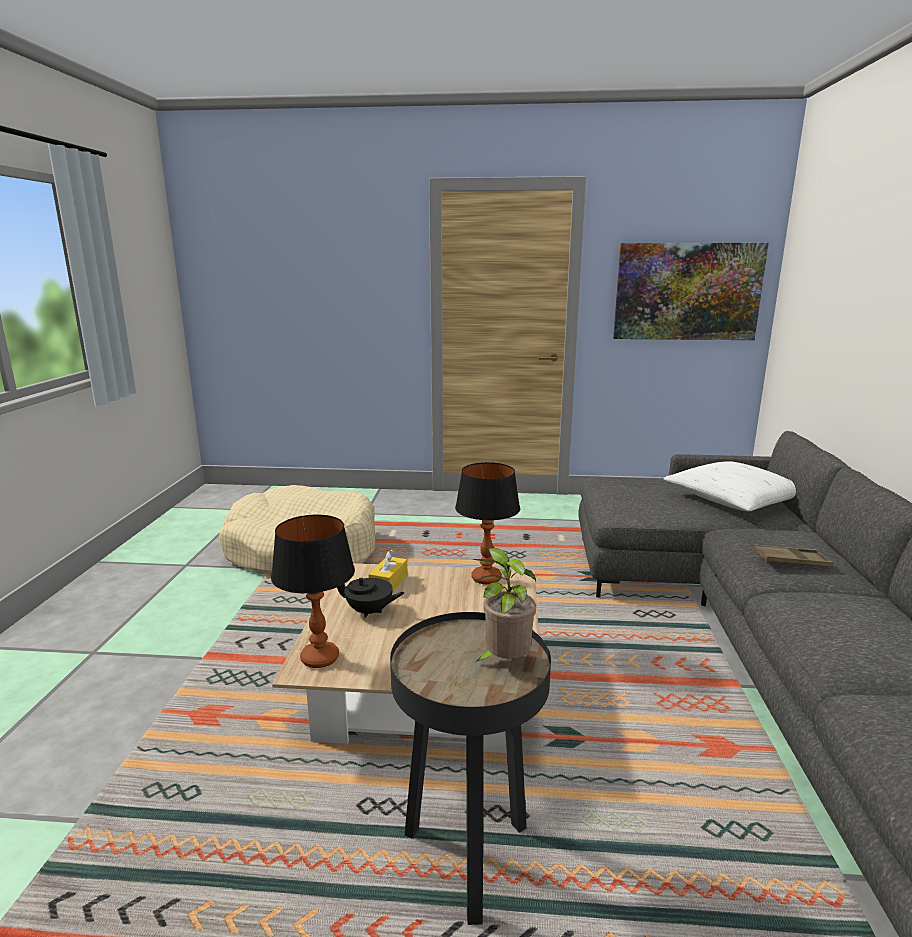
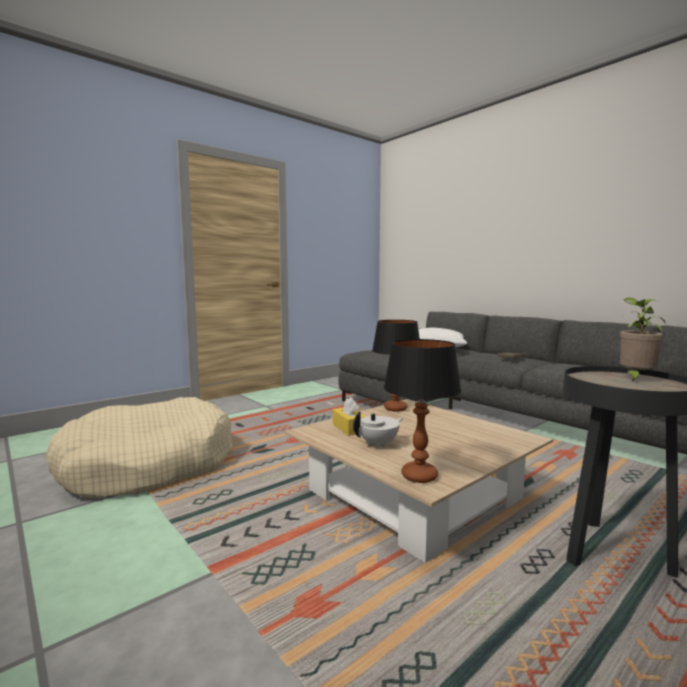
camera: 45 degrees left, 10 degrees down
black teapot [337,577,405,618] -> white teapot [353,411,404,448]
picture [613,243,769,340] -> none

